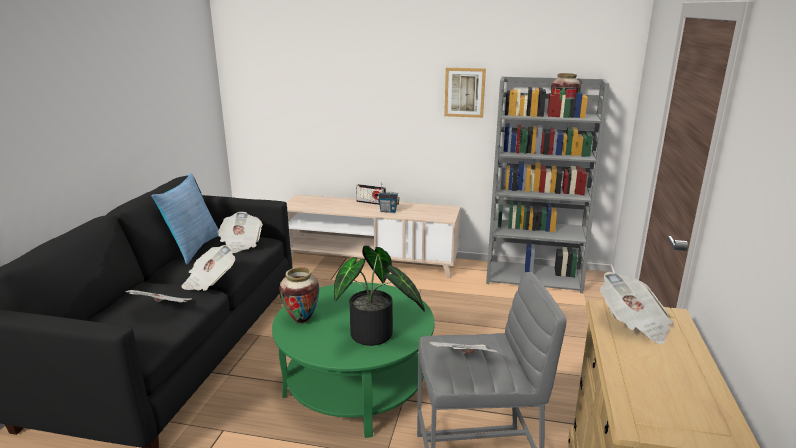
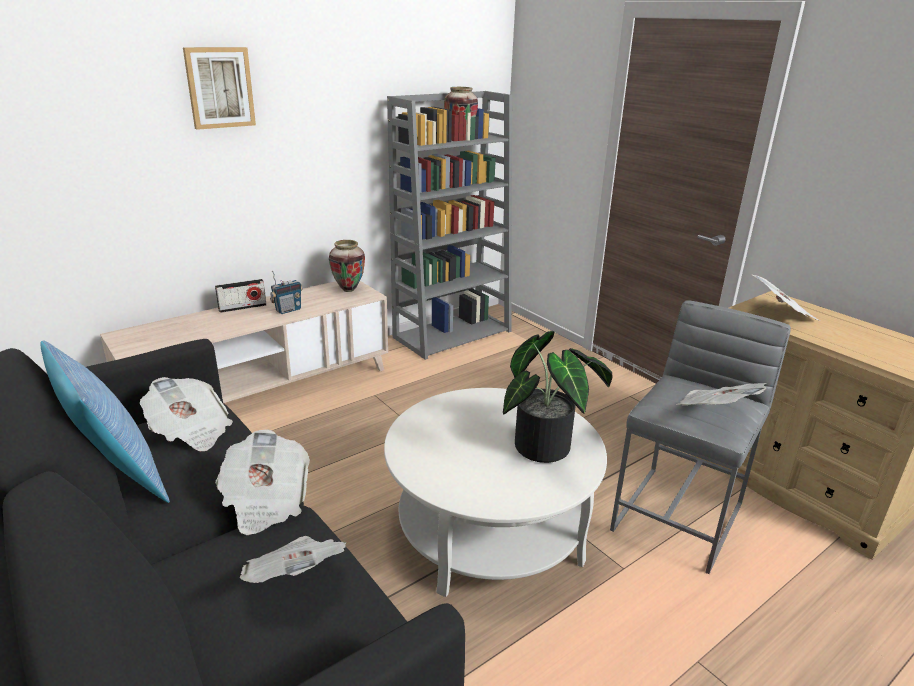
camera: 50 degrees left, 5 degrees up
green coffee table [272,282,435,438] -> white coffee table [384,388,607,597]
vase [280,267,319,324] -> vase moved to [329,240,365,292]
picture [444,68,486,118] -> picture moved to [183,47,256,130]

